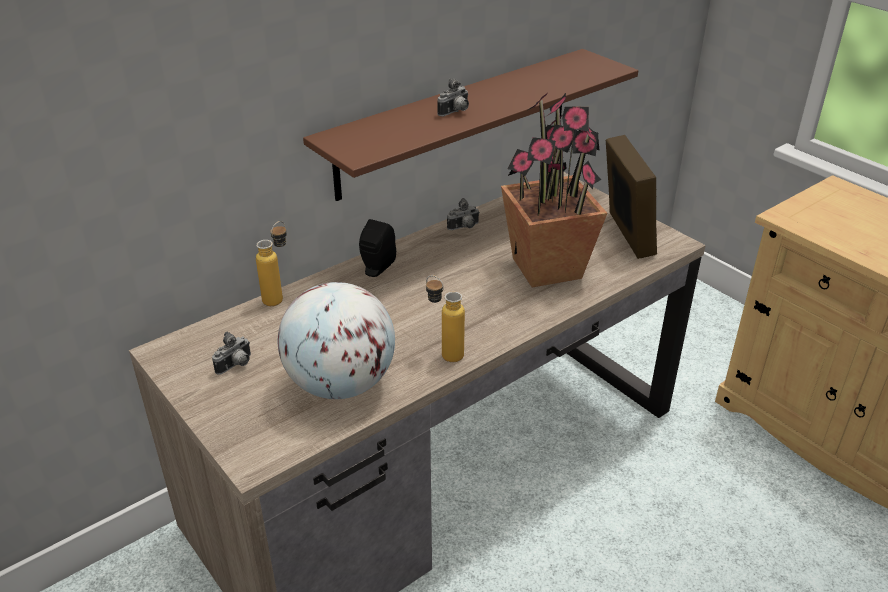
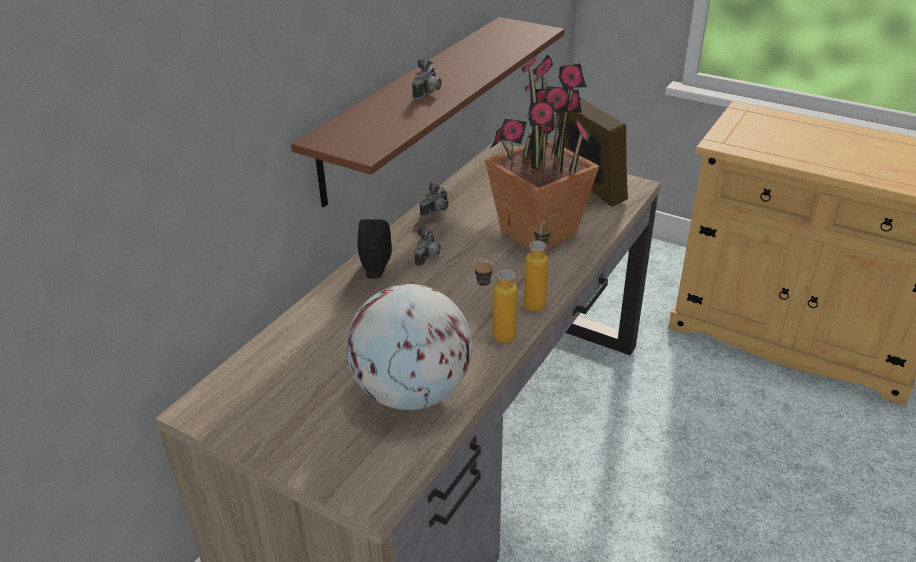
camera: 20 degrees left, 0 degrees up
camera [212,331,251,374] -> camera moved to [415,227,441,267]
bottle [256,221,287,306] -> bottle moved to [524,219,551,311]

